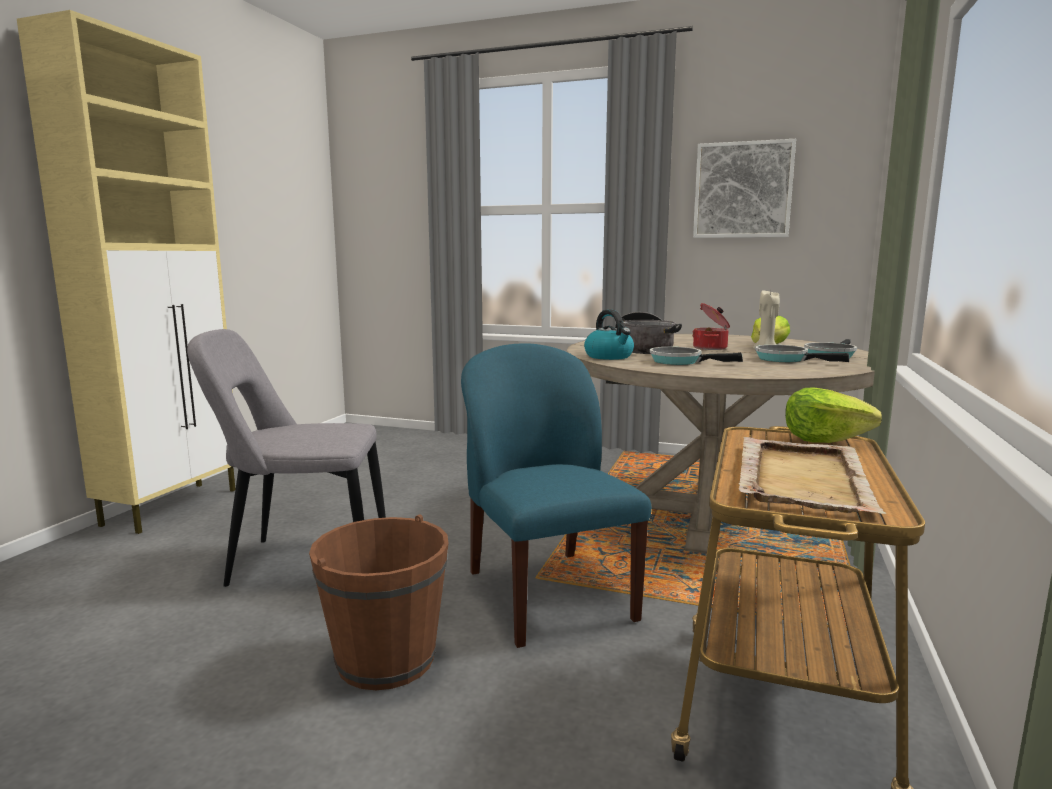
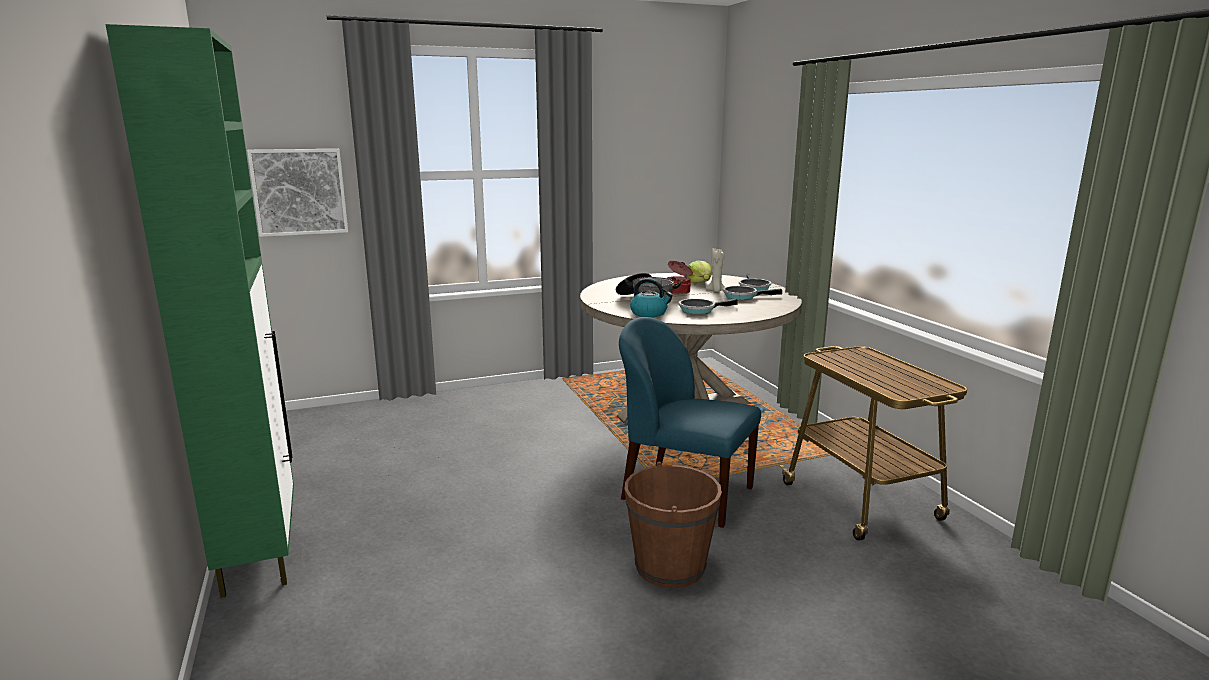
camera: 40 degrees left, 5 degrees up
beige cabinet [17,10,235,534] -> green cabinet [105,24,294,598]
grey chair [187,329,386,587] -> none
picture [693,139,796,238] -> picture moved to [247,149,348,237]
beige tray [739,437,886,514] -> none
lettuce [785,387,882,443] -> none

